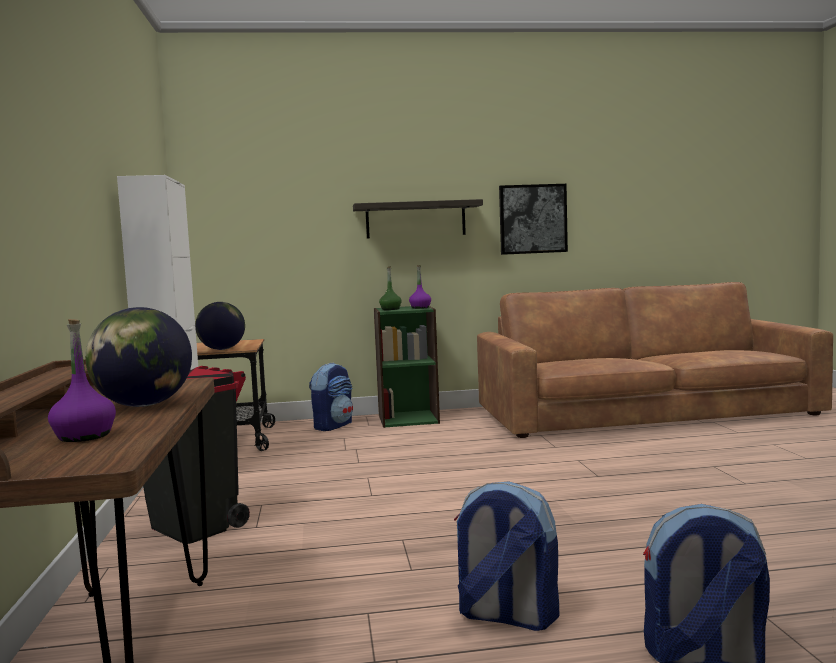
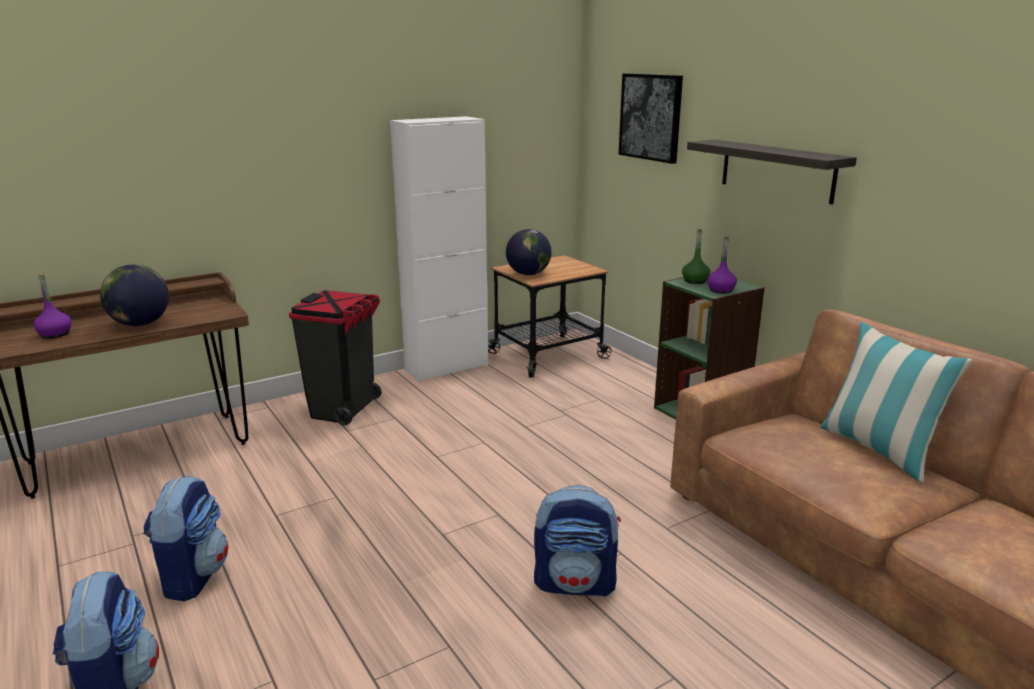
camera: 65 degrees right, 15 degrees up
backpack [309,363,353,431] -> backpack moved to [534,485,621,597]
picture [499,184,568,255] -> picture moved to [619,73,683,164]
none -> pillow [820,322,973,482]

